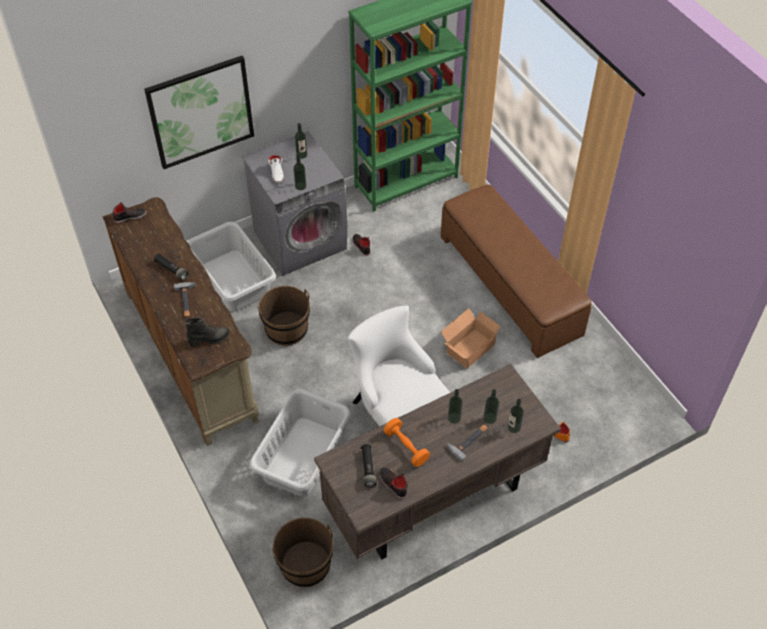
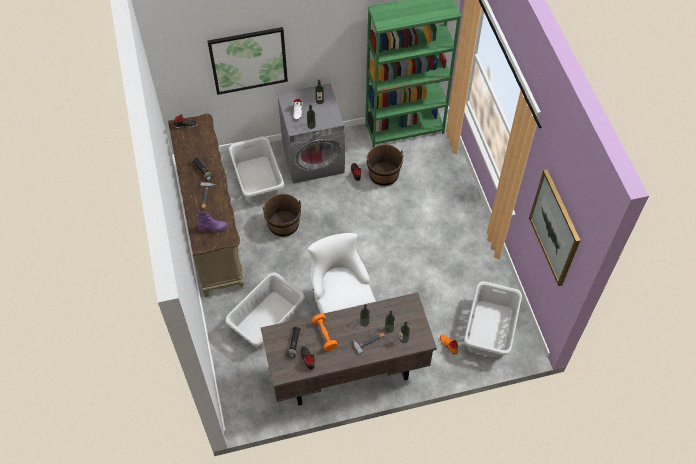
camera: 15 degrees right, 5 degrees up
black boot [185,317,230,347] -> purple boot [196,212,228,232]
brown bucket [272,517,334,587] -> brown bucket moved to [366,144,404,186]
brown bench [441,184,592,358] -> none
cardboard box [441,308,500,369] -> none
none -> grey laundry basket [464,281,522,358]
none -> picture [529,169,580,286]

